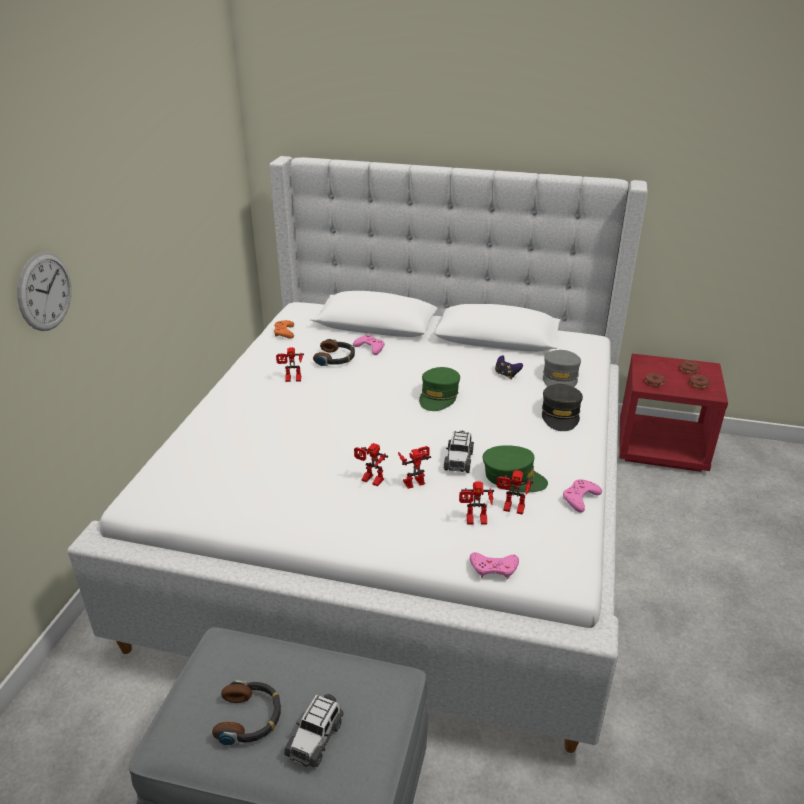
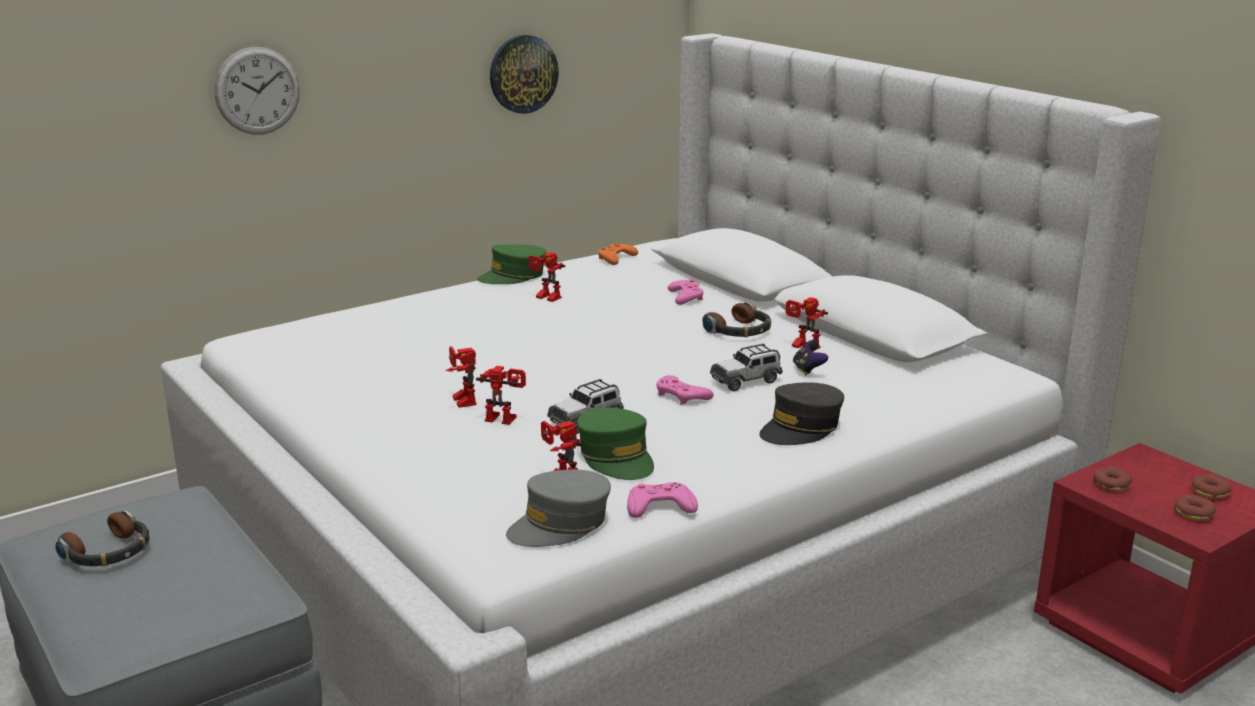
camera: 40 degrees right, 10 degrees down
toy car [284,694,343,768] -> toy car moved to [710,344,783,391]
headphones [313,339,355,366] -> headphones moved to [702,303,771,337]
green cap [419,367,460,411] -> green cap moved to [477,244,547,284]
toy robot [459,481,494,525] -> toy robot moved to [786,297,828,351]
pink game controller [470,553,519,579] -> pink game controller moved to [656,375,714,405]
grey cap [543,350,581,387] -> grey cap moved to [506,469,611,547]
none -> wall clock [490,35,559,114]

